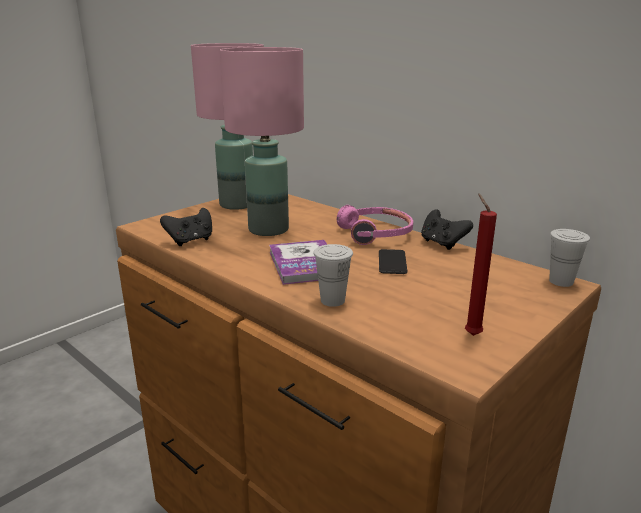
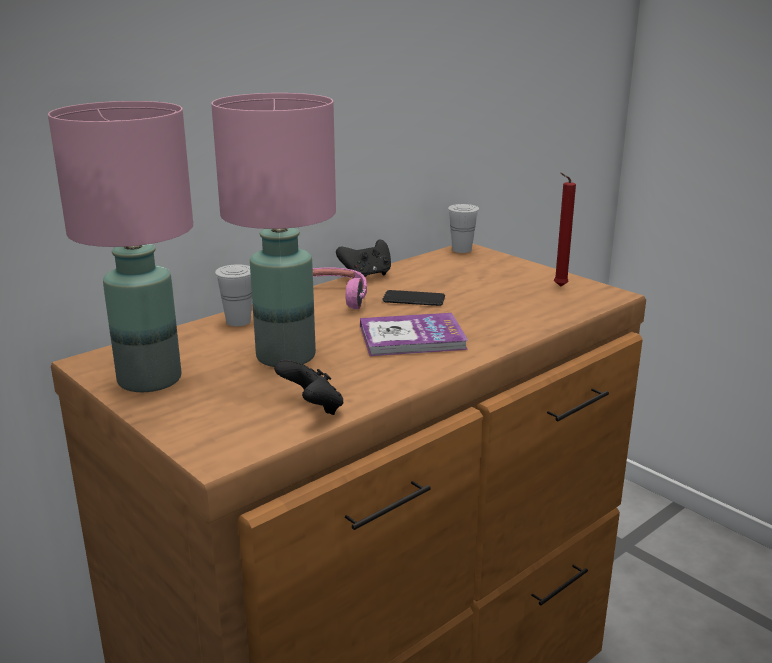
camera: 85 degrees left, 0 degrees up
white cup [314,244,353,307] -> white cup moved to [215,264,252,326]

